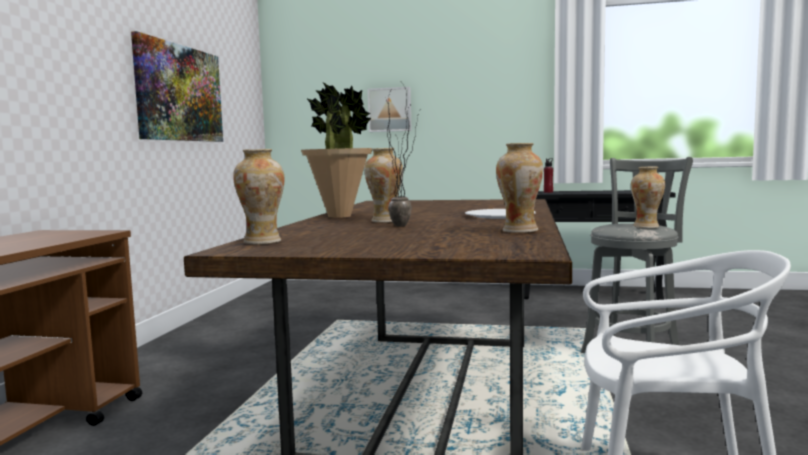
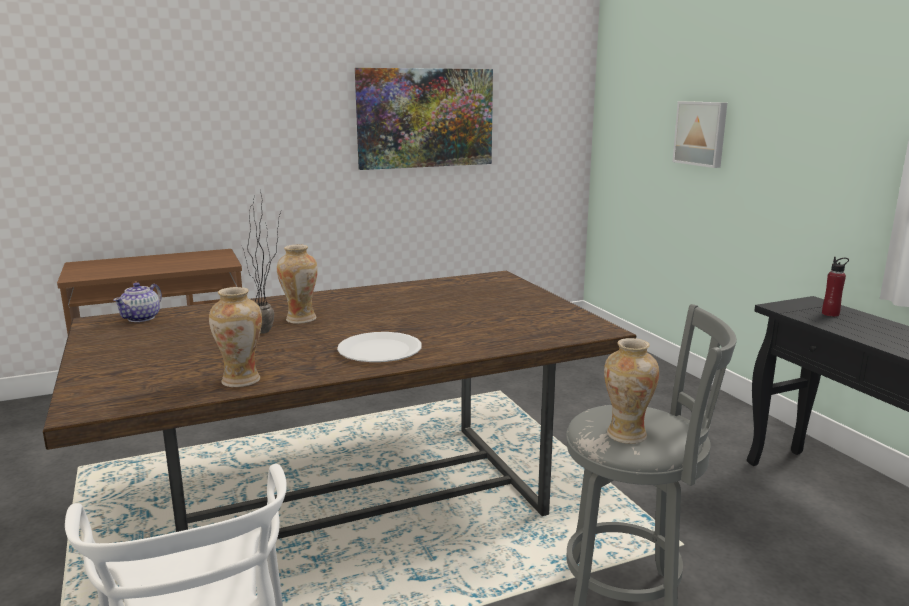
camera: 55 degrees right, 10 degrees up
vase [233,149,284,245] -> teapot [113,282,162,322]
potted plant [301,82,373,218] -> none

